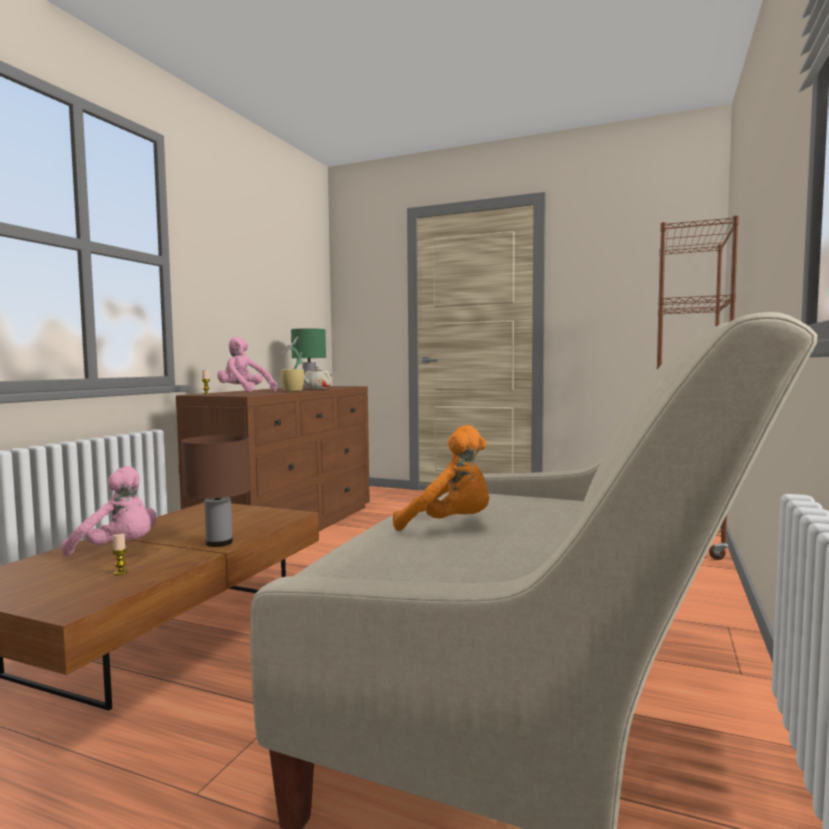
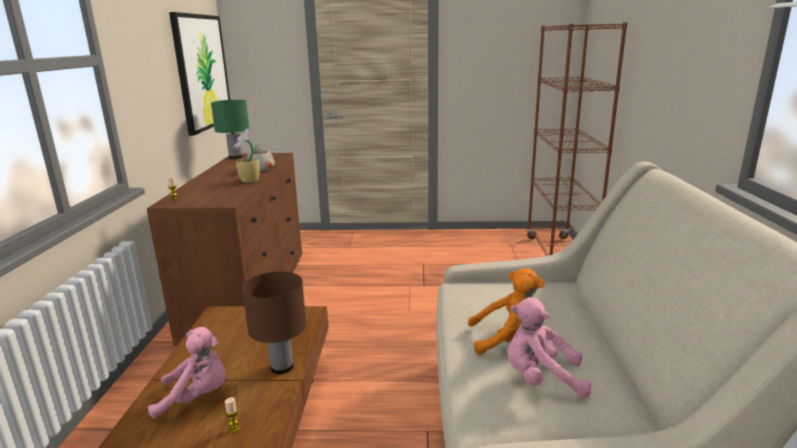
camera: 20 degrees left, 15 degrees up
pink plush toy [217,337,277,392] -> pink plush toy moved to [507,297,592,398]
none -> picture [169,12,230,136]

